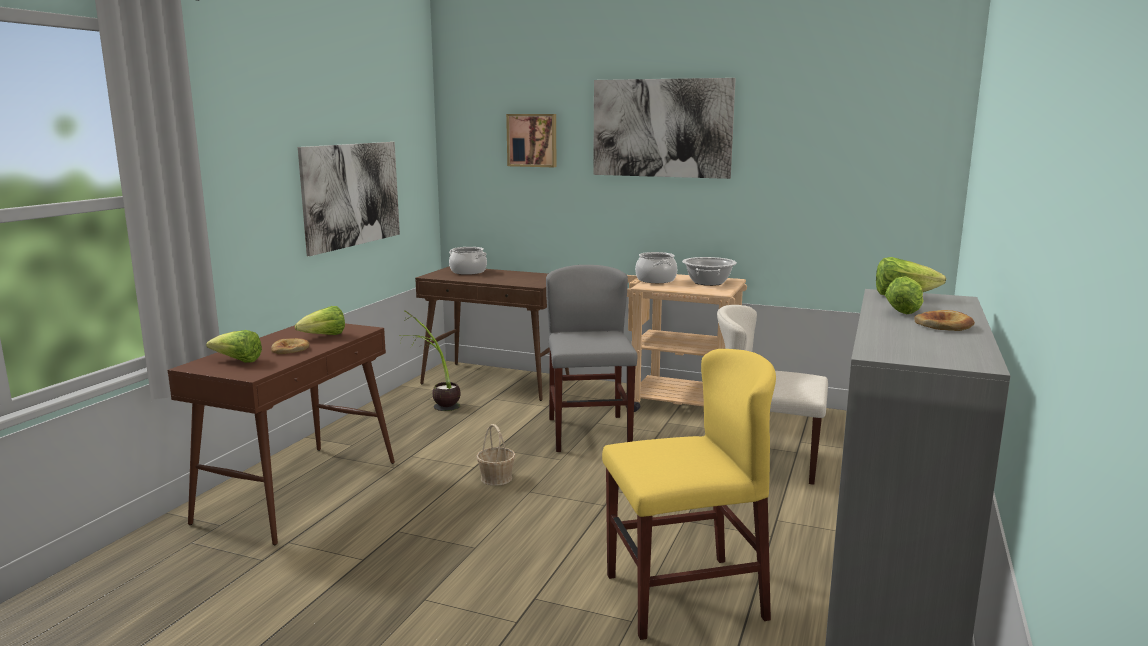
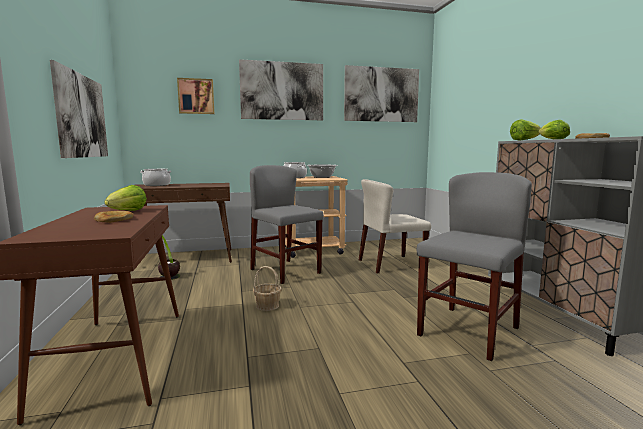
camera: 35 degrees left, 5 degrees down
lettuce [206,330,262,363] -> none
yellow chair [602,349,776,640] -> grey chair [417,172,532,361]
none -> picture [344,65,419,122]

